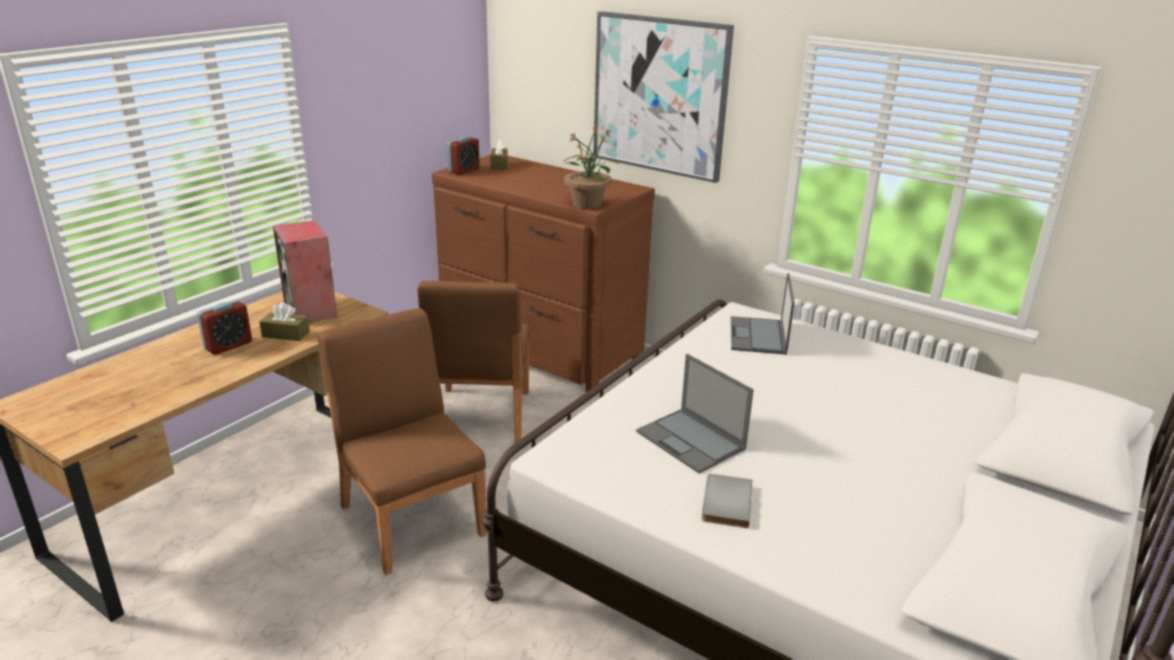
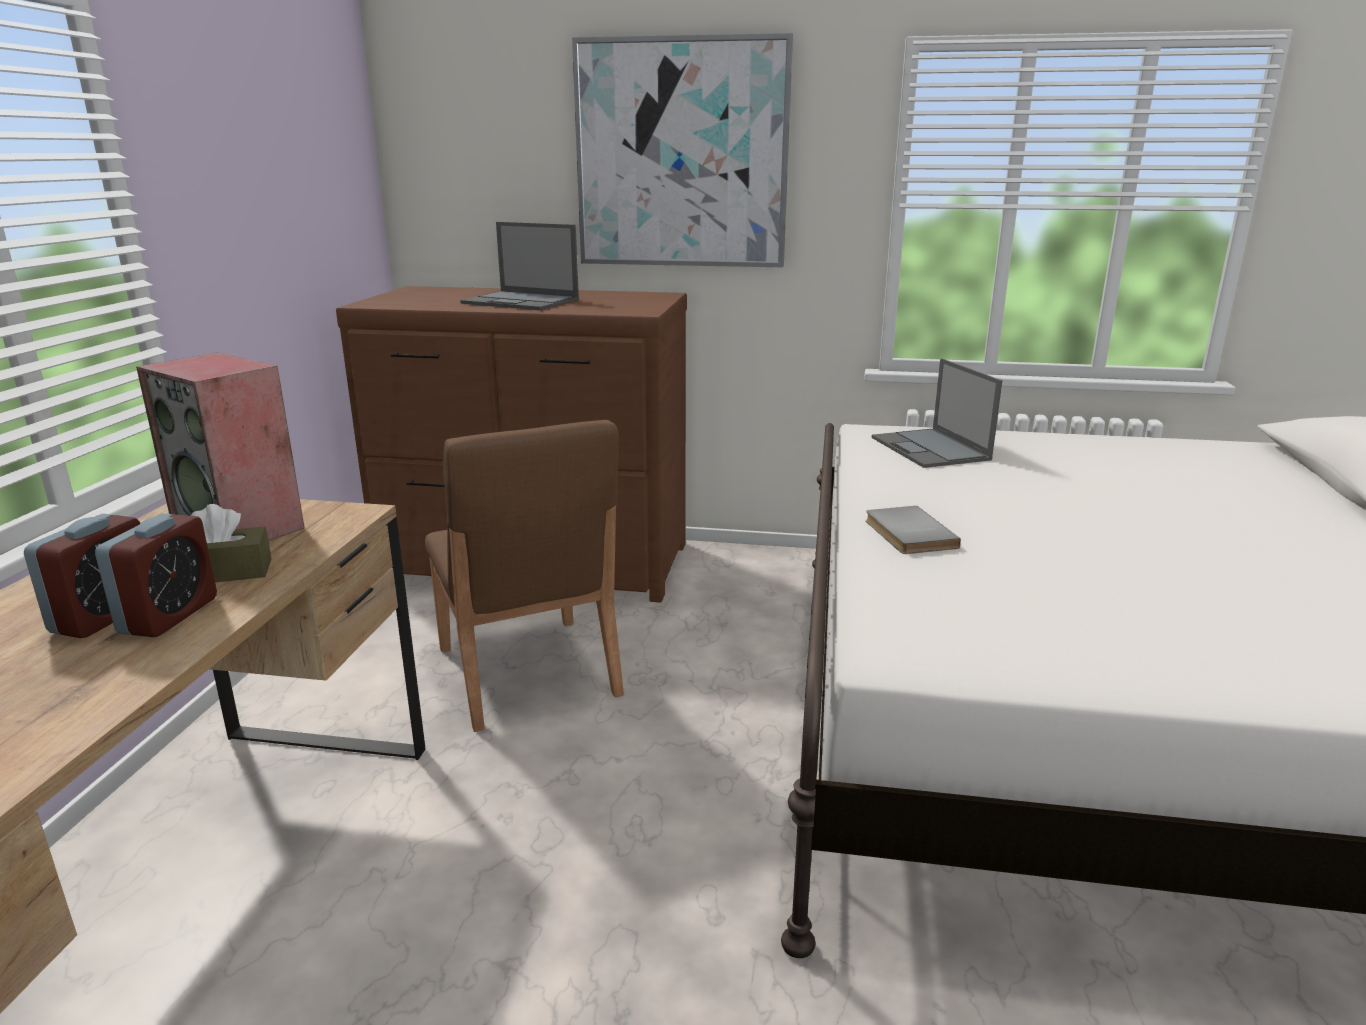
camera: 25 degrees left, 5 degrees down
brown chair [318,308,487,575] -> none
alarm clock [447,136,480,175] -> alarm clock moved to [95,514,217,637]
brown tissue box [490,140,508,169] -> none
potted plant [564,126,619,209] -> none
laptop [636,354,754,473] -> laptop moved to [460,222,579,310]
grey book [702,474,752,528] -> grey book moved to [866,506,961,554]

